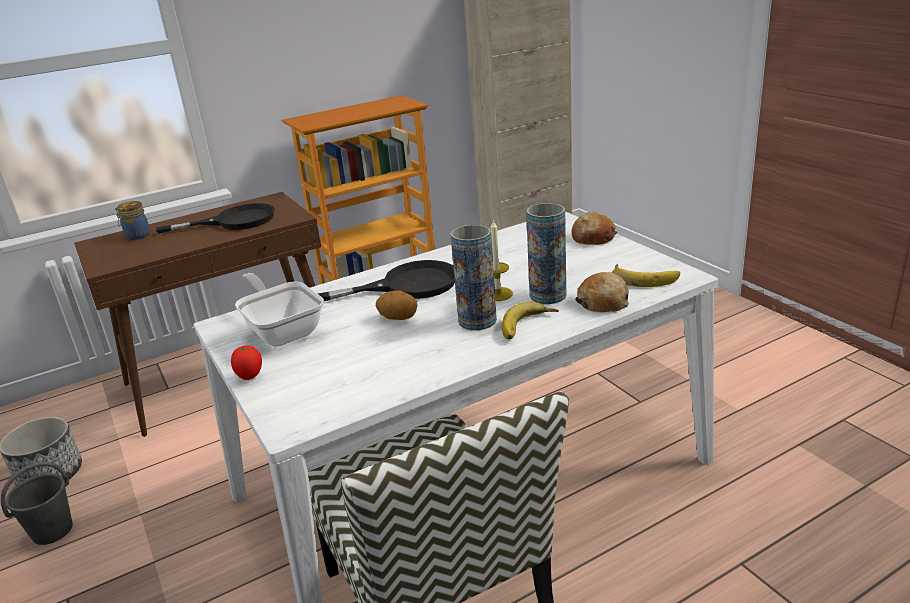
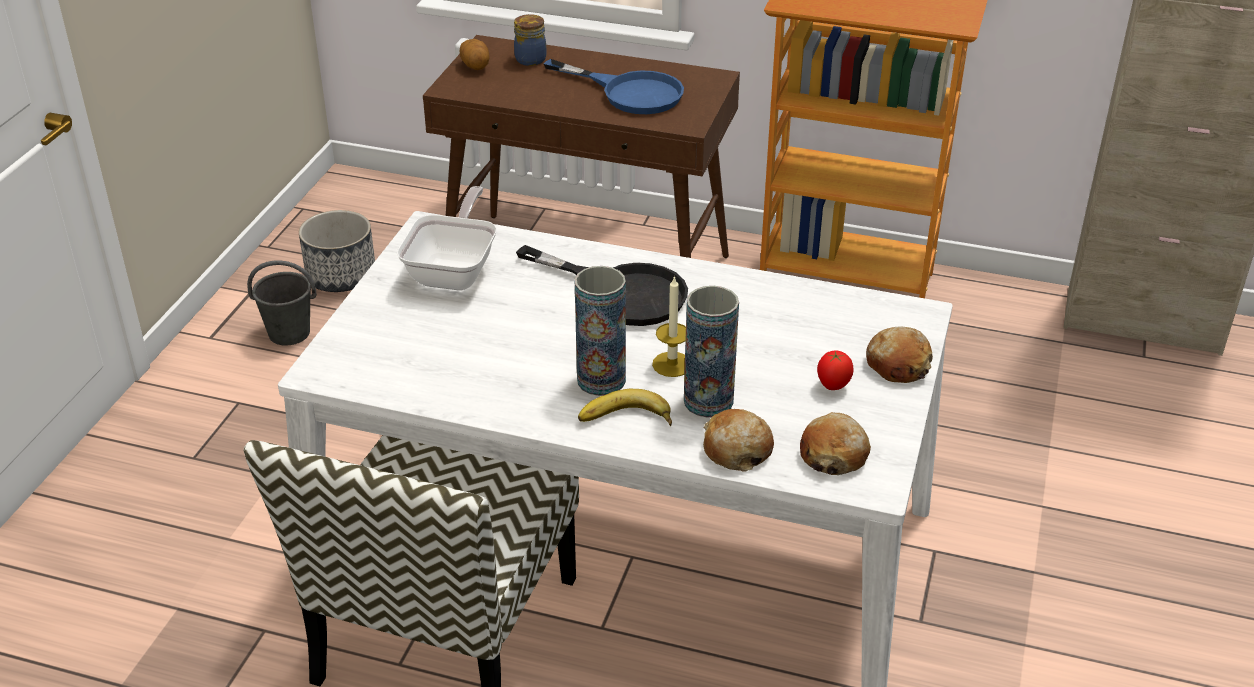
camera: 45 degrees right, 10 degrees up
black frying pan [156,203,275,234] -> blue frying pan [544,59,684,114]
tomato [231,346,262,380] -> tomato moved to [817,351,854,390]
potato [376,290,418,320] -> potato moved to [459,39,490,70]
banana [612,263,680,287] -> bread [800,412,871,475]

